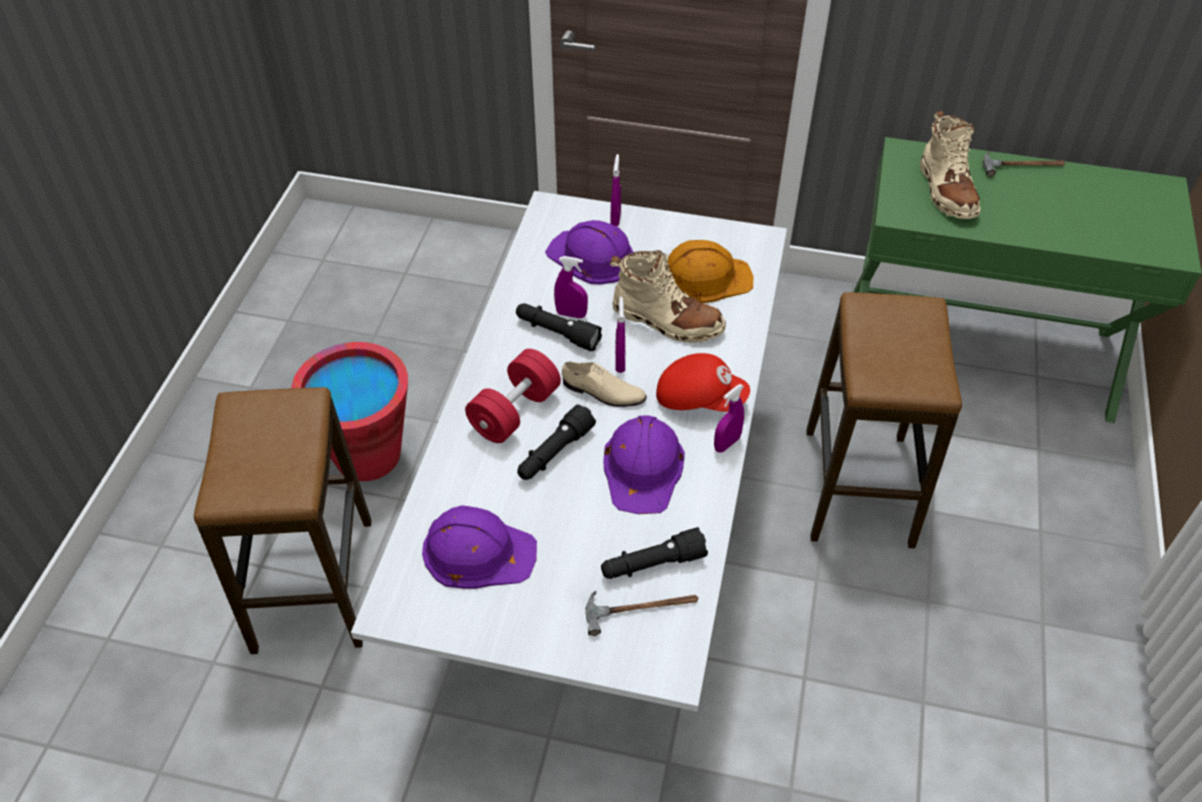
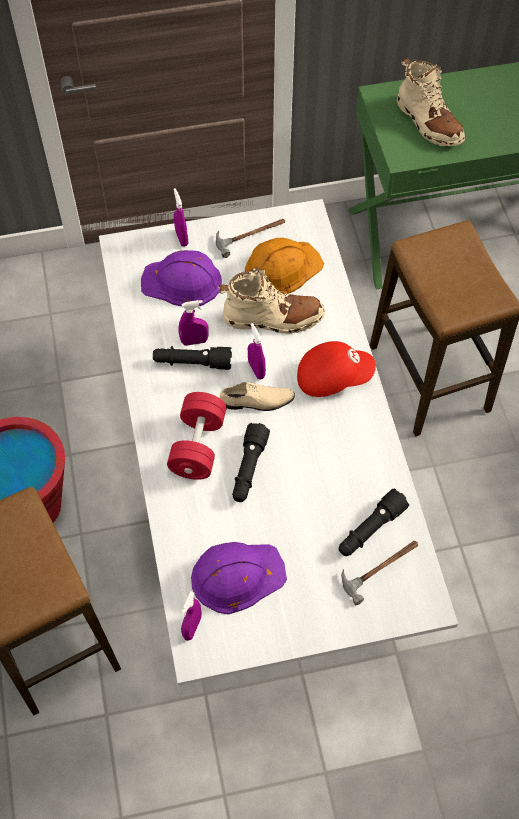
camera: 25 degrees left, 10 degrees up
purple hard hat [603,415,685,514] -> none
purple spray bottle [714,384,744,453] -> purple spray bottle moved to [181,591,202,641]
hammer [983,151,1065,177] -> hammer moved to [216,219,285,258]

